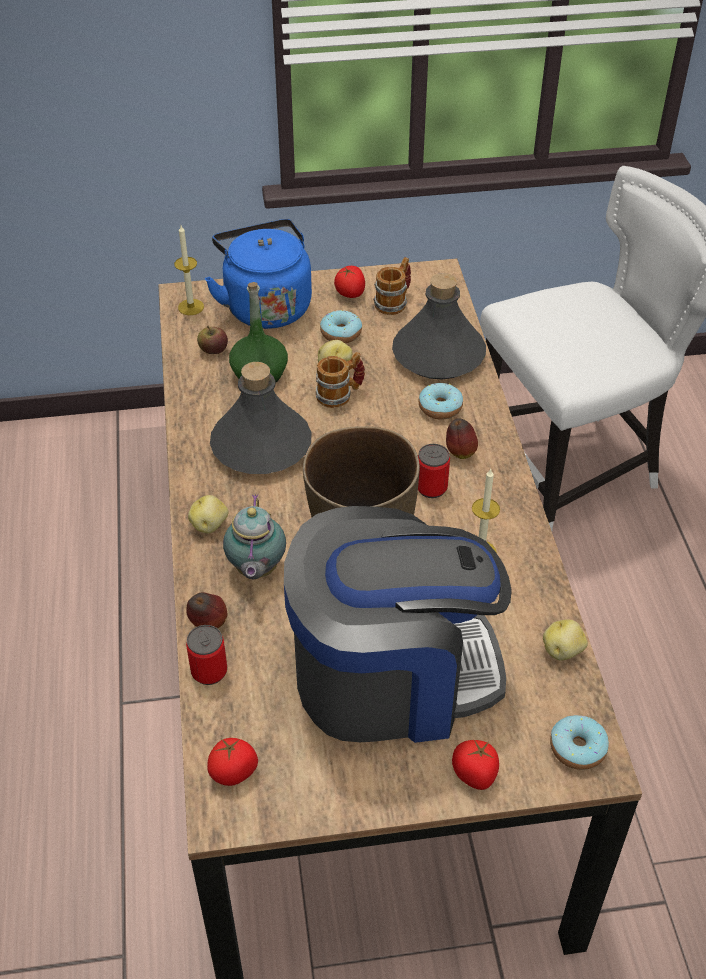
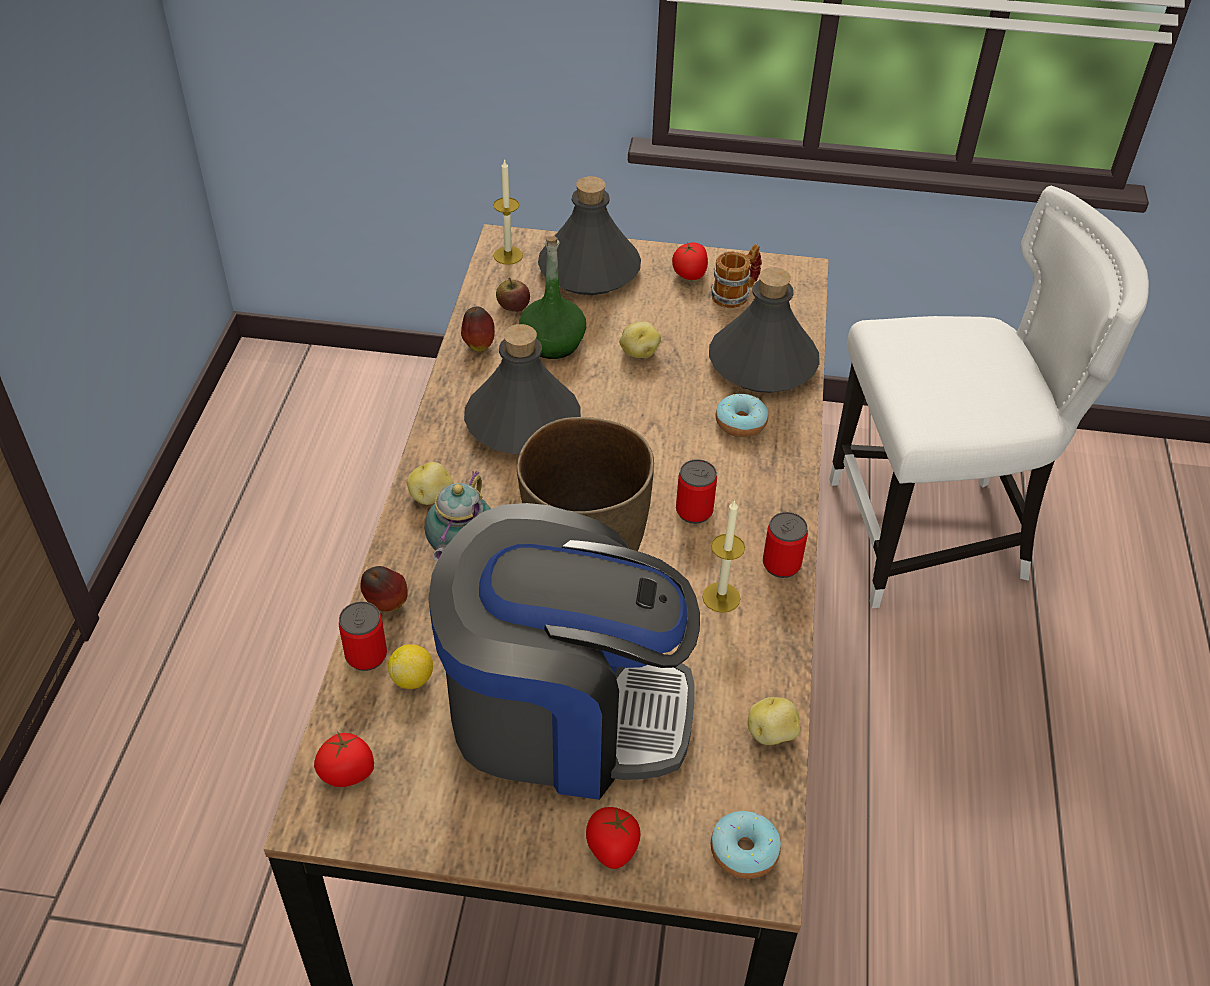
camera: 15 degrees right, 0 degrees up
blue kettle [205,219,312,329] -> grey bottle [538,176,641,295]
mug [316,352,365,408] -> none
donut [320,310,362,343] -> none
apple [446,418,478,459] -> apple moved to [461,307,495,352]
none -> lemon [388,644,433,689]
none -> can [763,512,808,578]

